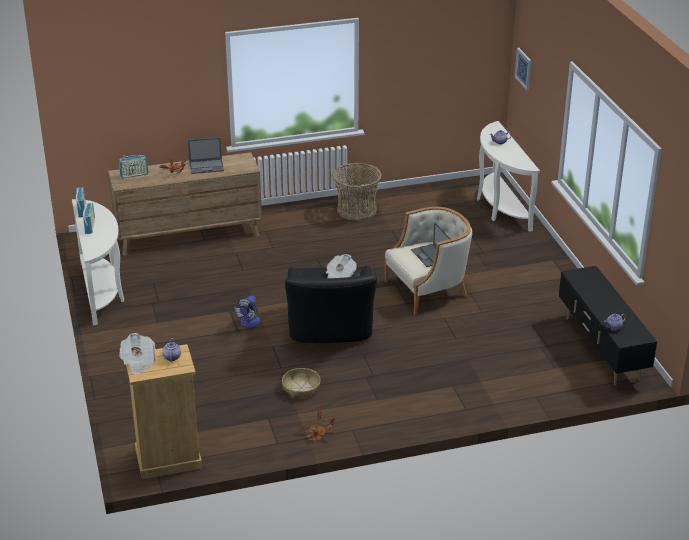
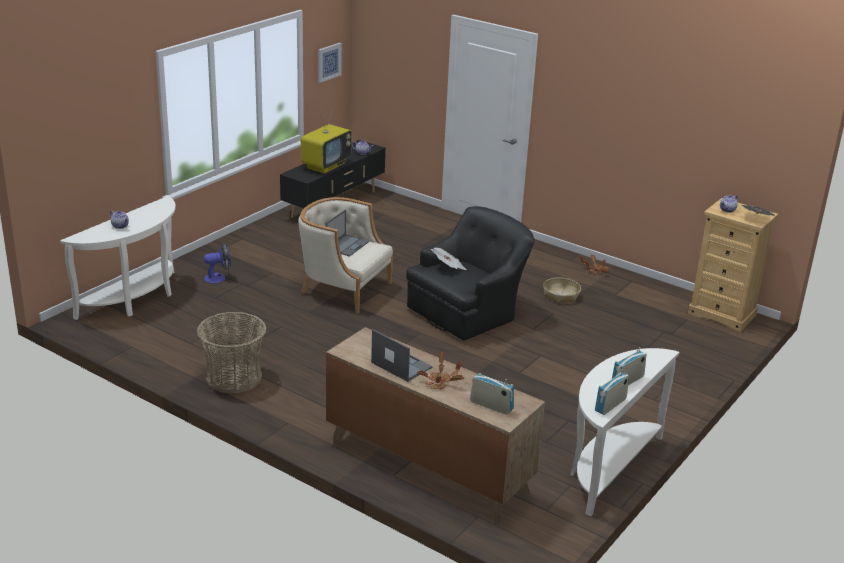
camera: 130 degrees left, 5 degrees down
fan [232,296,260,327] -> fan moved to [204,243,231,283]
picture [515,48,531,90] -> picture moved to [318,43,342,83]
none -> television [301,111,352,174]

